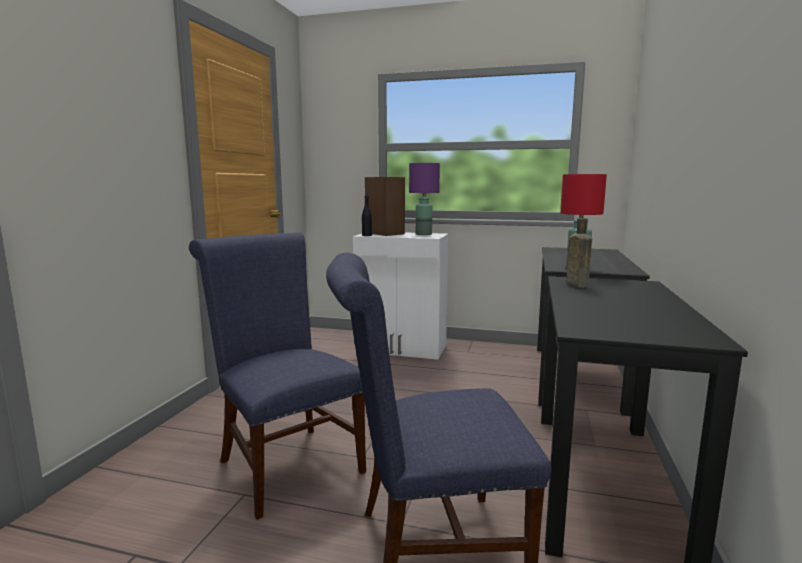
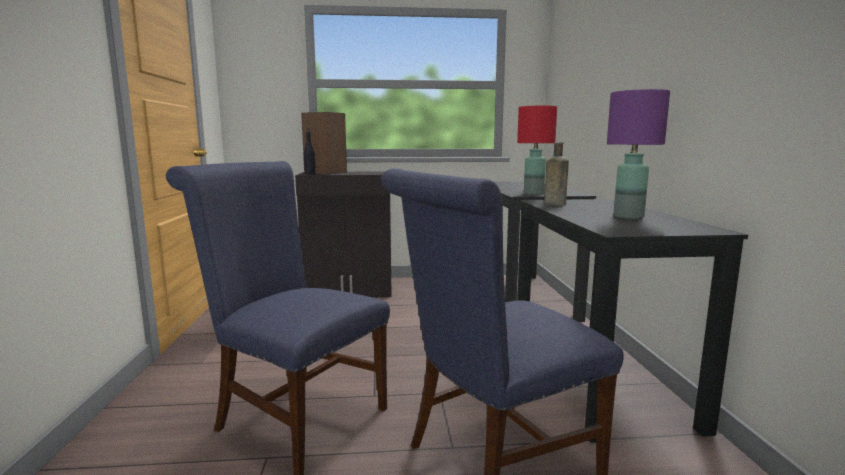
camera: 20 degrees left, 0 degrees up
white cabinet [353,232,449,360] -> black cabinet [295,171,392,298]
purple table lamp [409,163,440,235] -> purple table lamp moved to [607,89,670,219]

